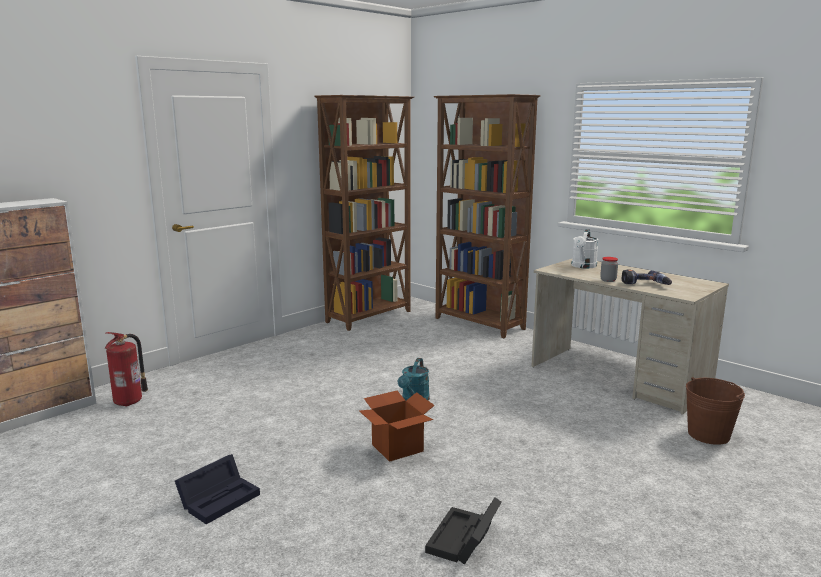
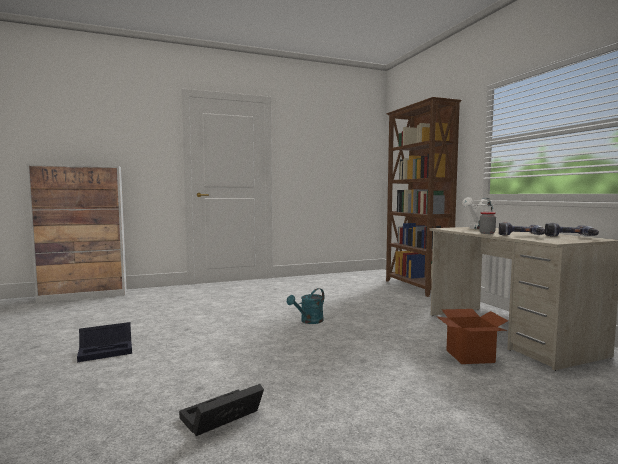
camera: 25 degrees right, 10 degrees down
fire extinguisher [105,332,148,406] -> none
brown bookcase [314,95,414,331] -> none
cardboard box [359,391,435,462] -> cardboard box moved to [436,309,508,364]
brown bucket [686,377,745,445] -> none
none -> power drill [545,223,599,237]

